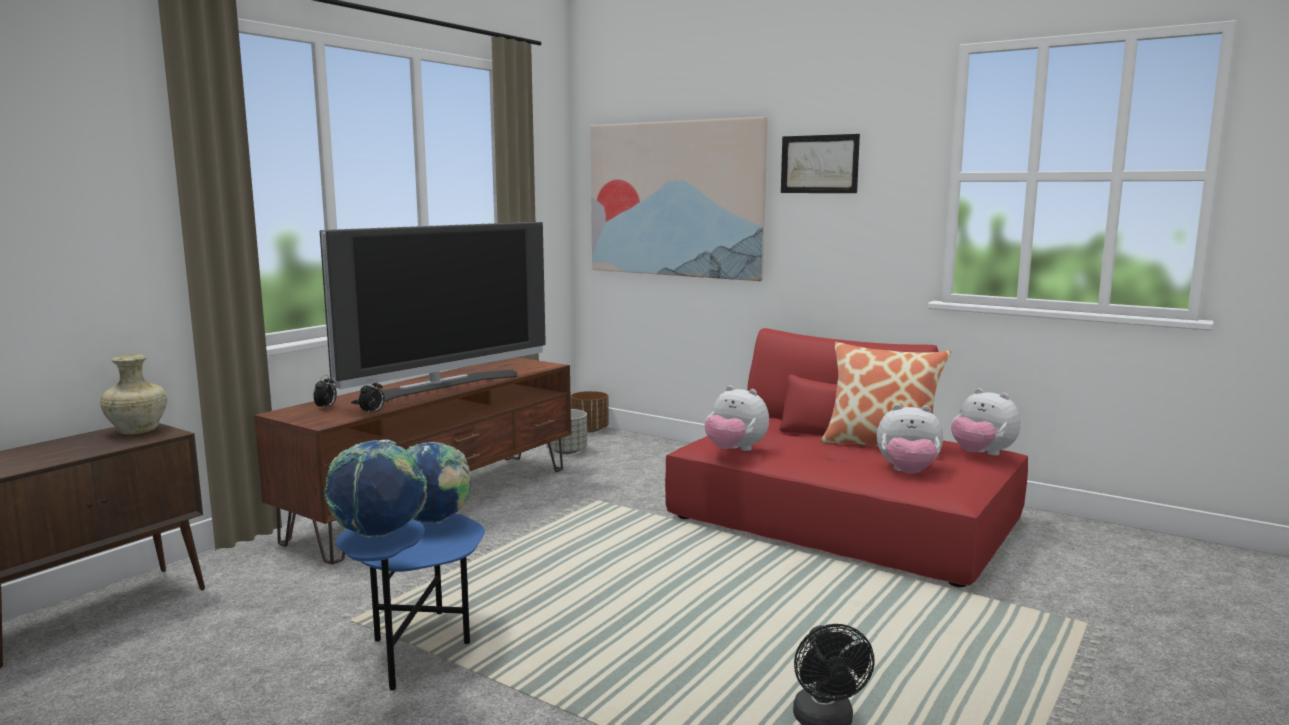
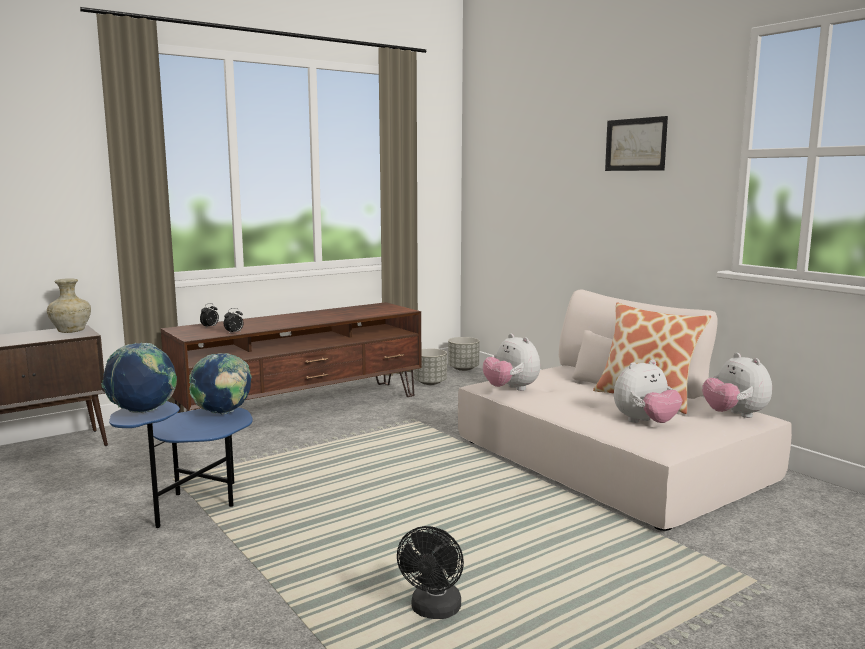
camera: 20 degrees right, 0 degrees up
television [320,222,546,404] -> none
brown planter [570,391,609,432] -> grey planter [448,337,480,371]
picture [590,117,768,281] -> none
red sofa [665,328,1028,587] -> beige sofa [458,289,792,531]
plush toy [877,404,943,473] -> plush toy turned 60 degrees counterclockwise [614,360,682,423]

